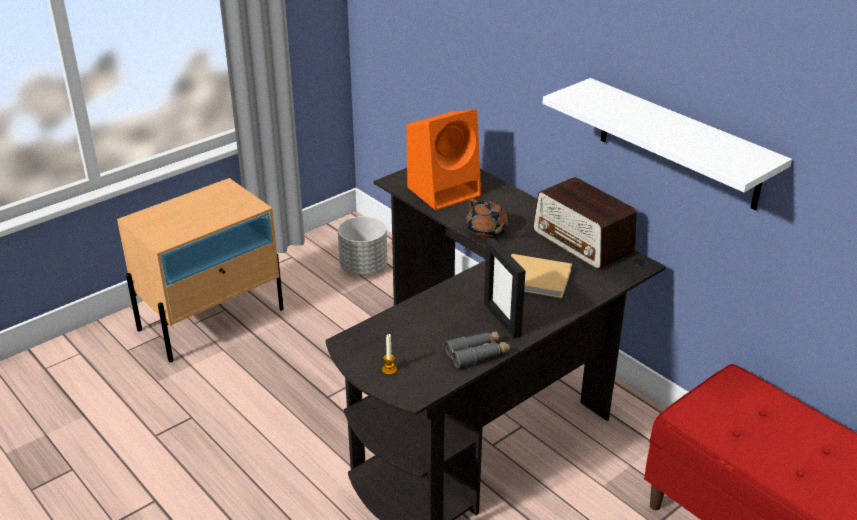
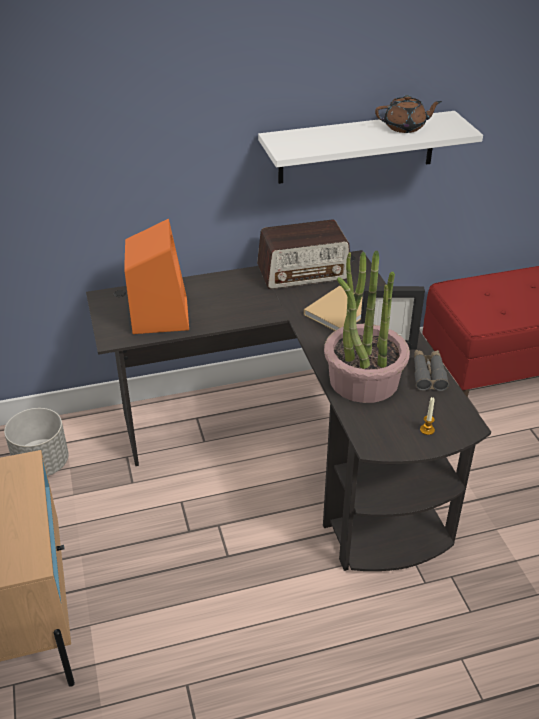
camera: 65 degrees left, 5 degrees up
brown teapot [466,199,509,238] -> brown teapot moved to [375,95,442,133]
none -> potted plant [324,250,410,403]

